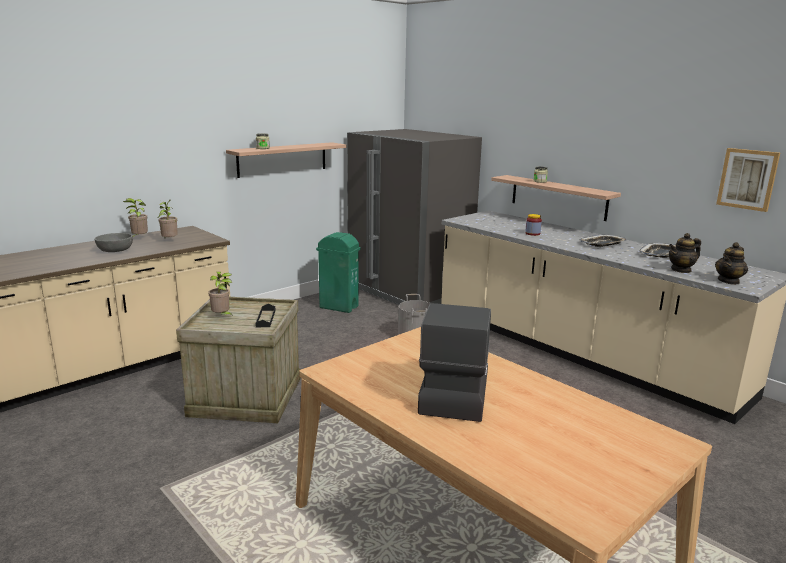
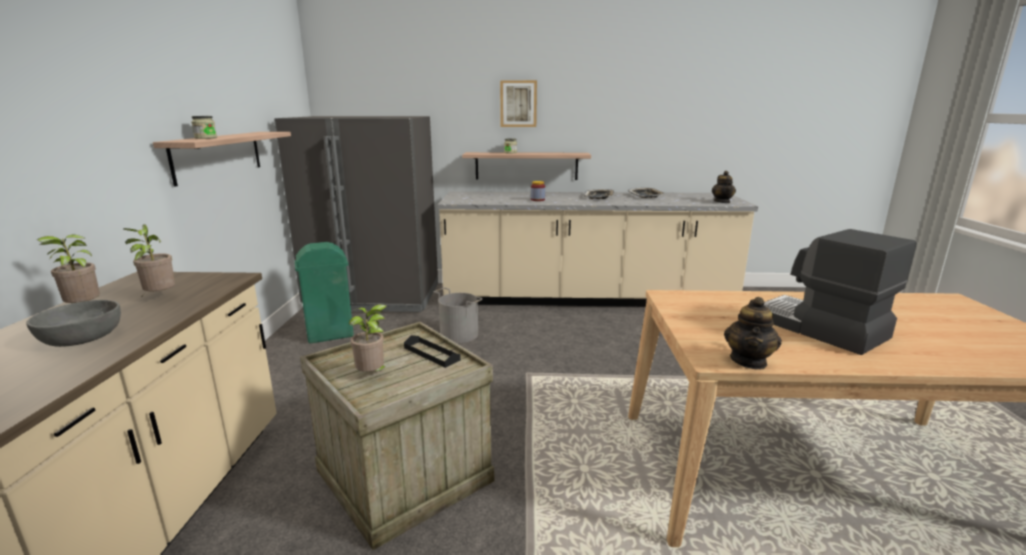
camera: 45 degrees left, 0 degrees up
teapot [669,233,701,273] -> teapot moved to [724,297,782,369]
picture [716,148,780,212] -> picture moved to [500,80,537,127]

